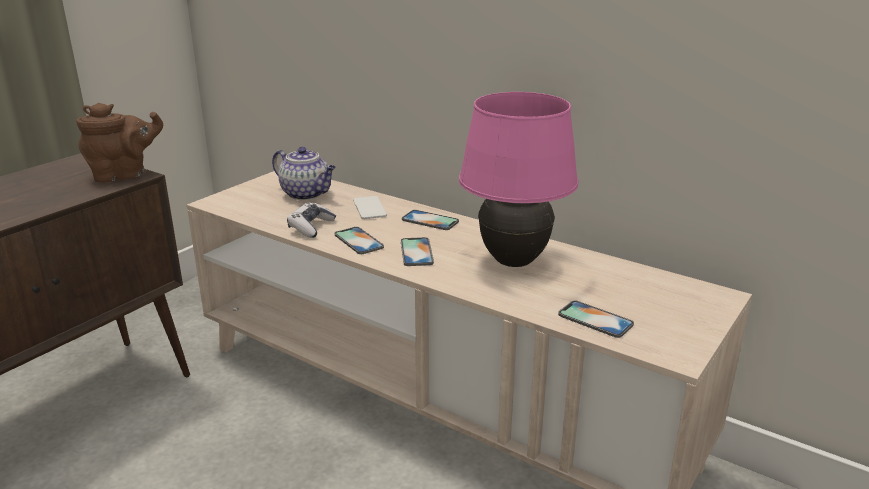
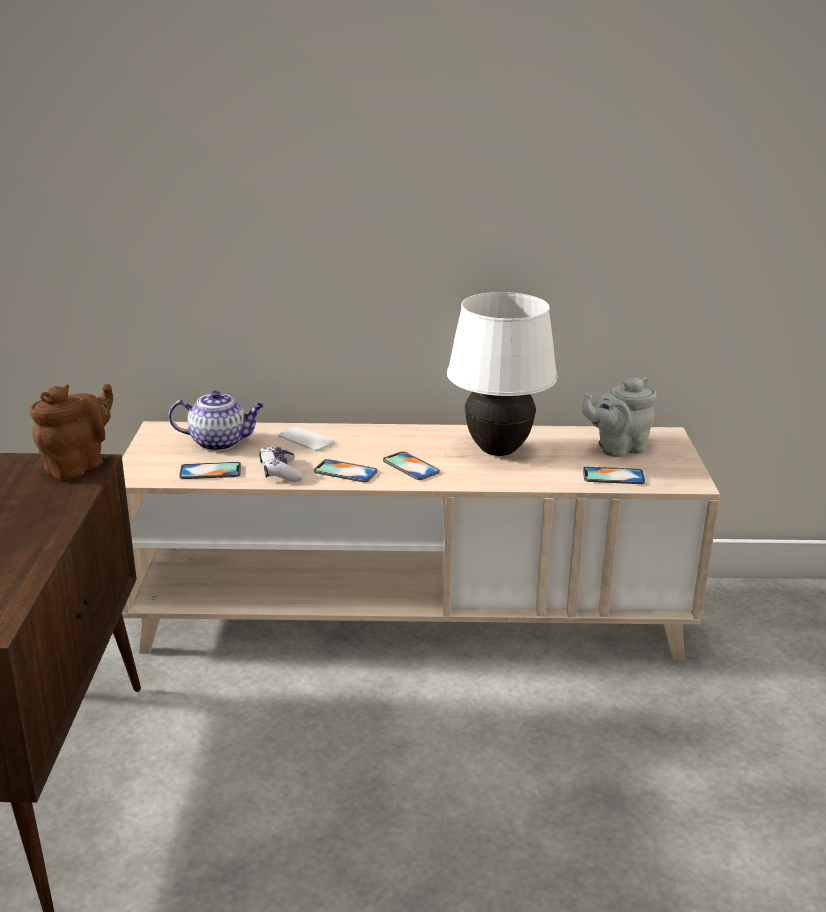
camera: 35 degrees left, 0 degrees up
phone [402,210,459,230] -> phone moved to [179,462,241,479]
pink table lamp [459,92,579,267] -> white table lamp [447,292,558,456]
none -> grey teapot [582,377,657,457]

